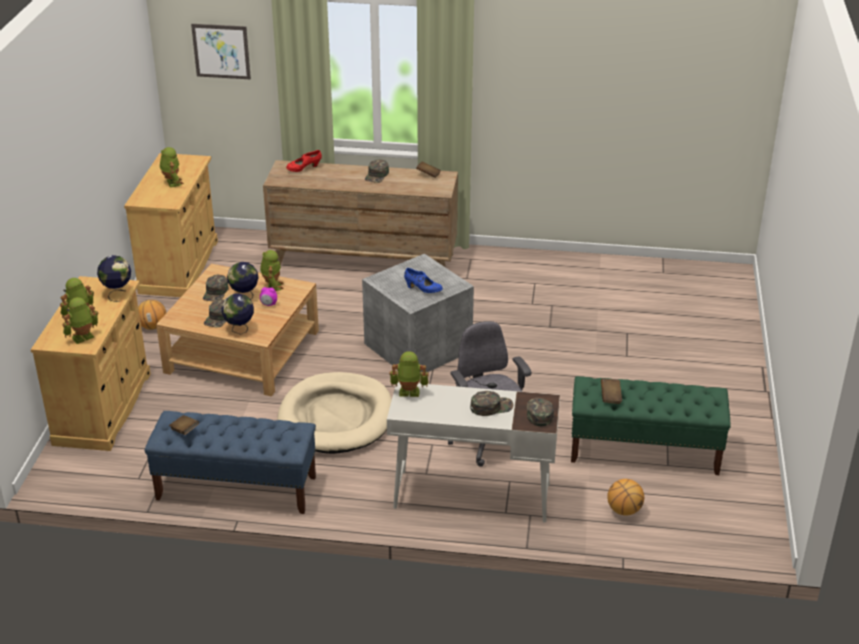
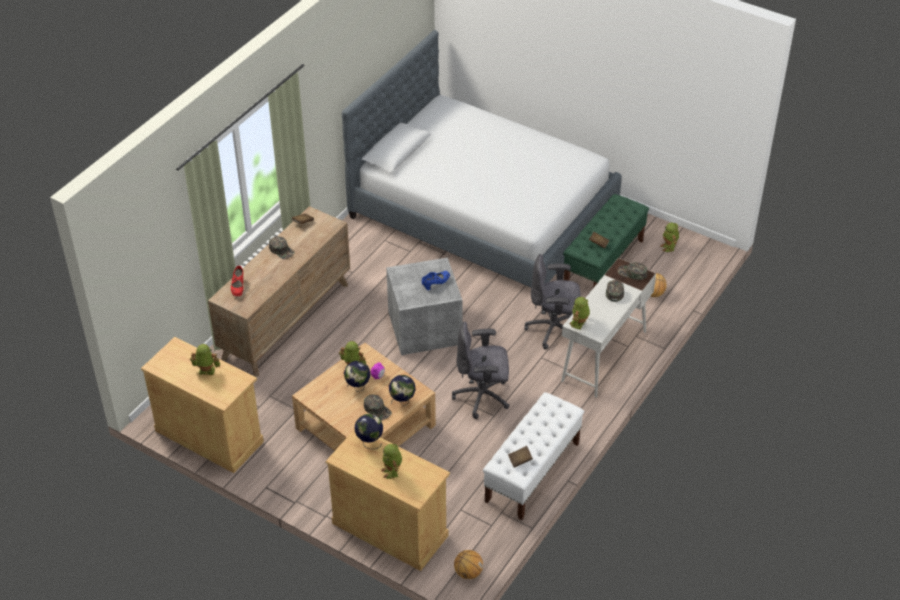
camera: 65 degrees left, 10 degrees up
toy robot [62,297,98,344] -> toy robot moved to [660,223,679,252]
basketball [138,300,167,330] -> basketball moved to [454,550,483,579]
blue bench [145,411,316,514] -> white bench [483,392,584,521]
picture [191,24,251,79] -> none
green cap [203,275,229,302] -> none
beige dog bed [277,372,392,454] -> grey office chair [452,322,509,419]
none -> bed [342,30,622,287]

